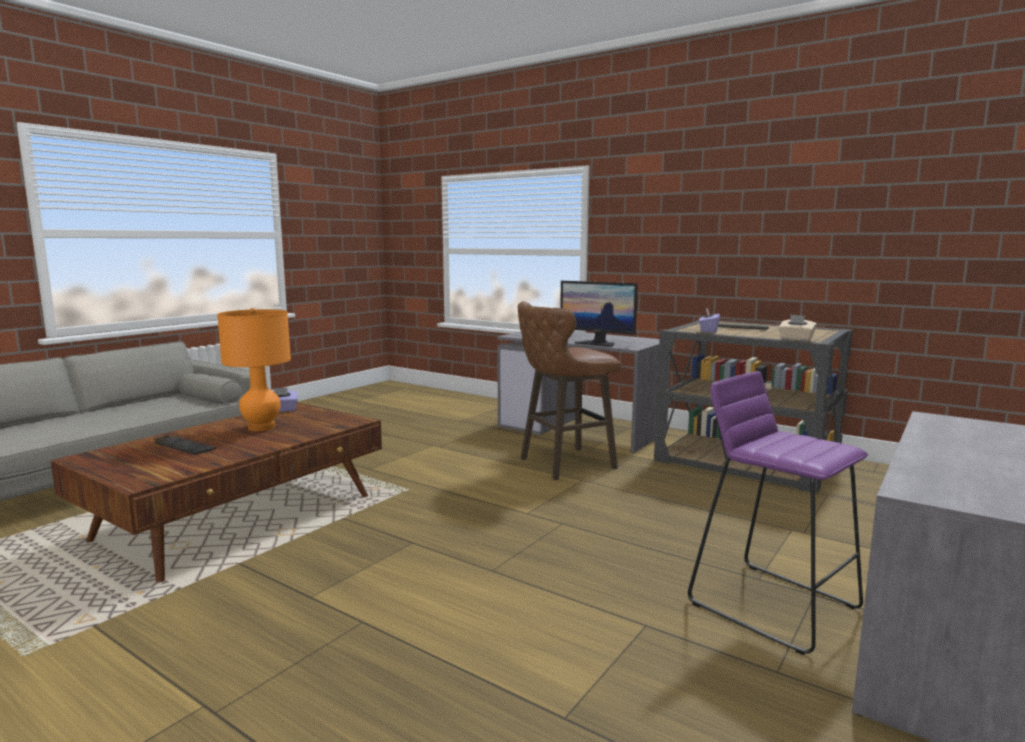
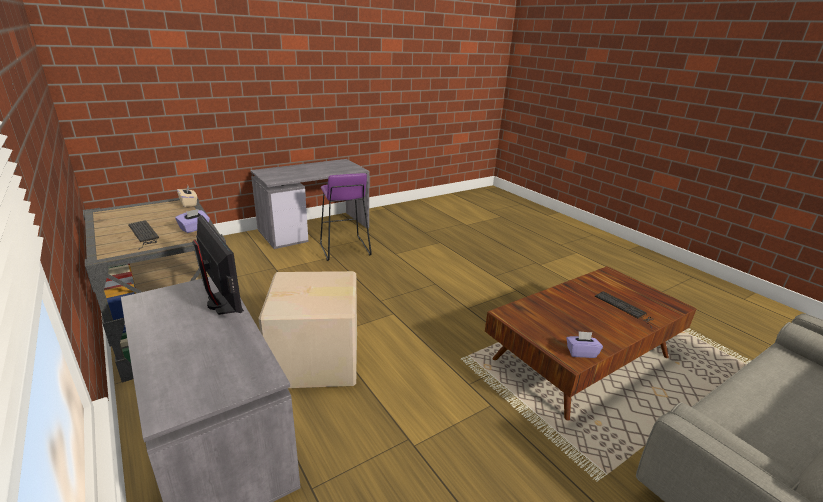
camera: 160 degrees left, 15 degrees up
orange table lamp [217,308,291,431] -> none
brown stool [518,301,621,480] -> cardboard box [258,271,357,388]

